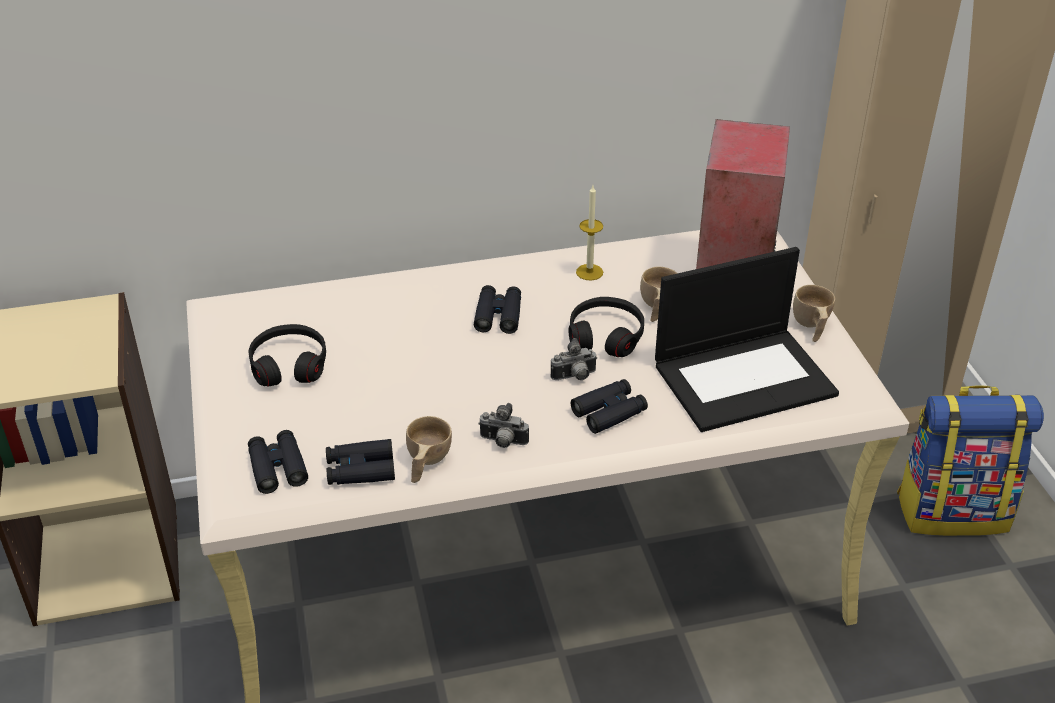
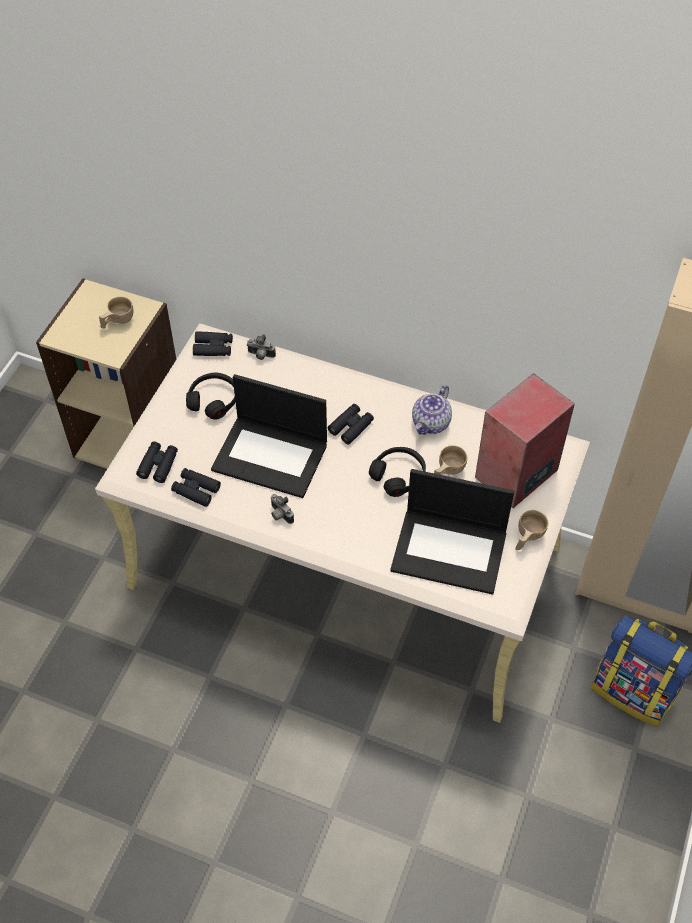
camera: 35 degrees right, 15 degrees up
beige cup [406,416,452,483] -> beige cup moved to [99,297,133,329]
camera [551,338,597,380] -> camera moved to [247,334,276,360]
black binoculars [571,379,648,434] -> black binoculars moved to [193,331,233,356]
candle [576,186,603,281] -> teapot [412,385,452,435]
none -> laptop [211,374,327,498]

